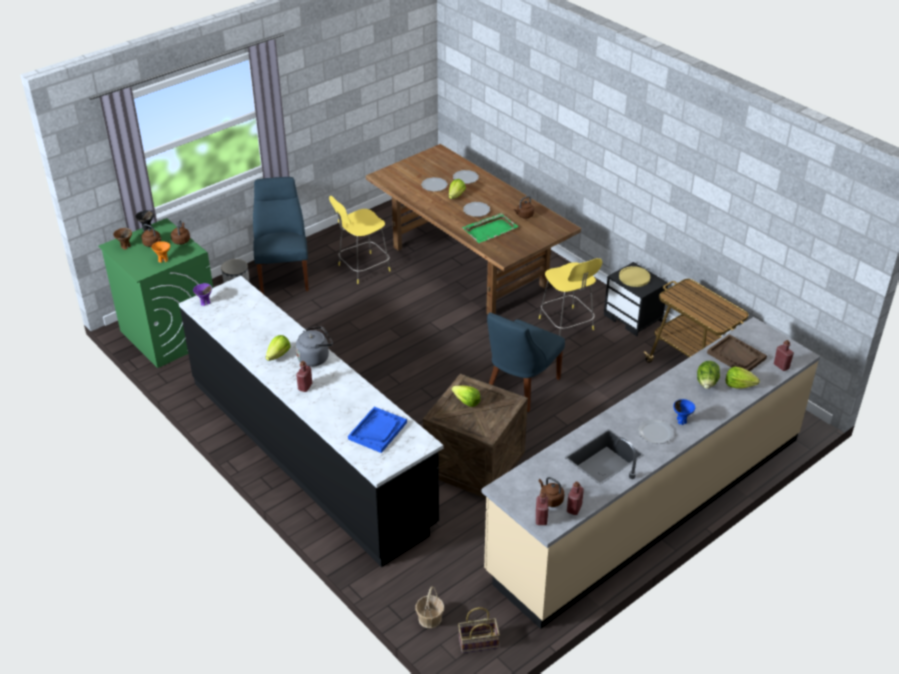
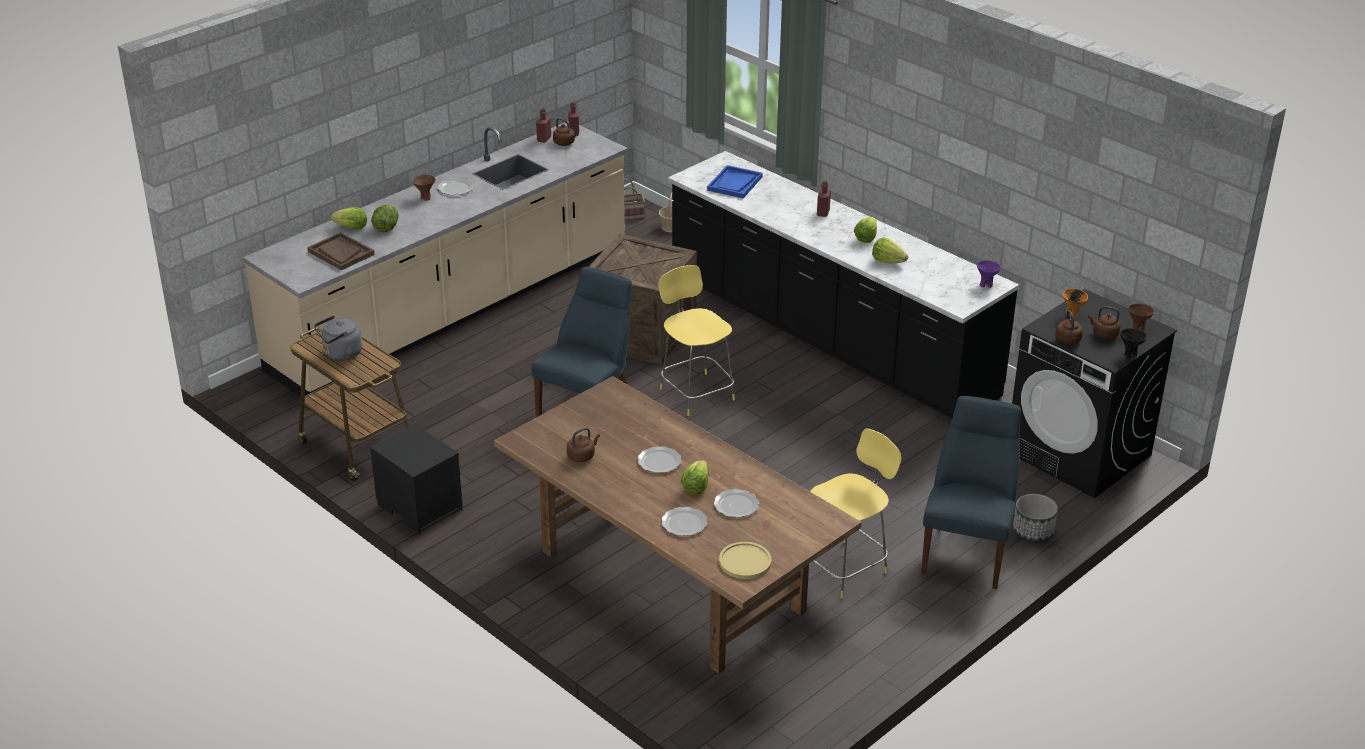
camera: 175 degrees right, 5 degrees down
green washing machine [98,218,213,368] -> black washing machine [1012,289,1177,498]
blue chair [253,177,309,294] -> blue chair turned 150 degrees counterclockwise [921,396,1021,589]
grey kettle [296,327,333,367] -> grey kettle moved to [314,315,362,361]
lettuce [452,385,481,407] -> lettuce moved to [872,238,908,263]
green tray [462,213,519,243] -> none
yellow stool [539,258,602,336] -> yellow stool moved to [659,265,735,416]
yellow plate [619,266,650,287] -> yellow plate moved to [719,542,772,579]
blue bowl [673,399,695,425] -> brown bowl [413,175,435,201]
red bottle [774,340,794,371] -> none

